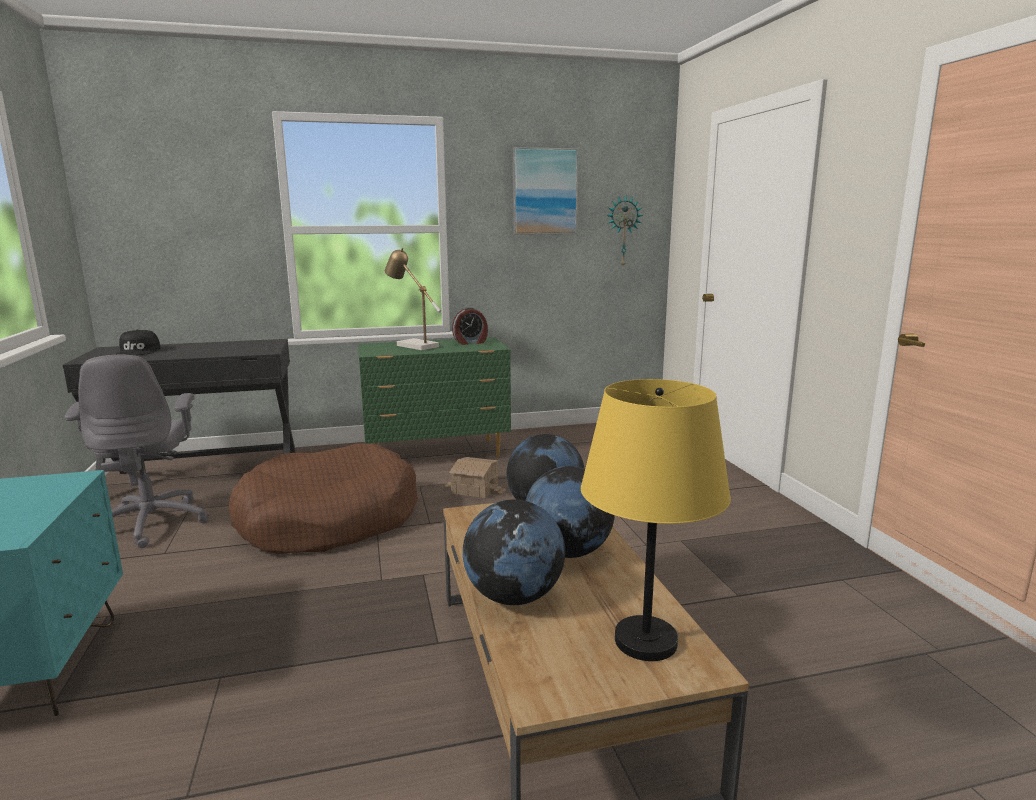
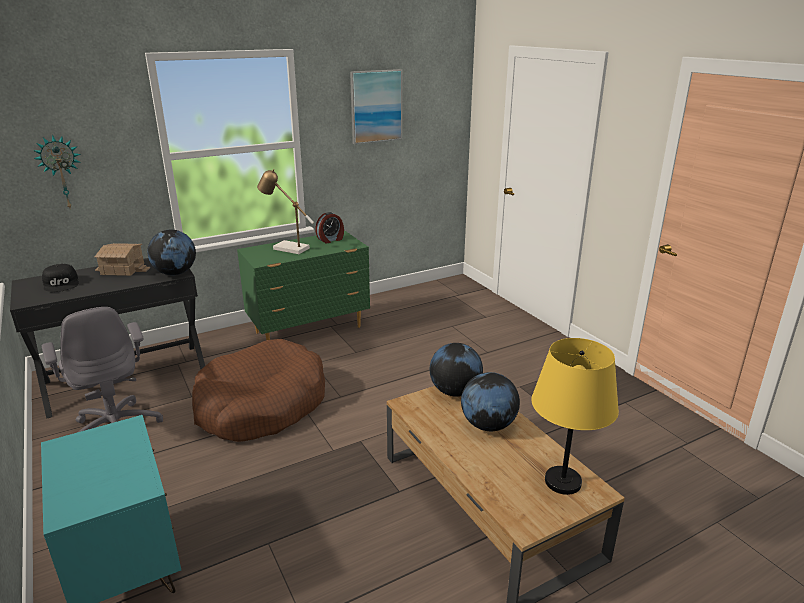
camera: 15 degrees left, 10 degrees up
toy house [444,457,506,498] -> toy house moved to [95,243,150,276]
globe [463,499,565,605] -> globe moved to [147,230,196,275]
wall clock [607,196,643,266] -> wall clock moved to [33,135,81,210]

